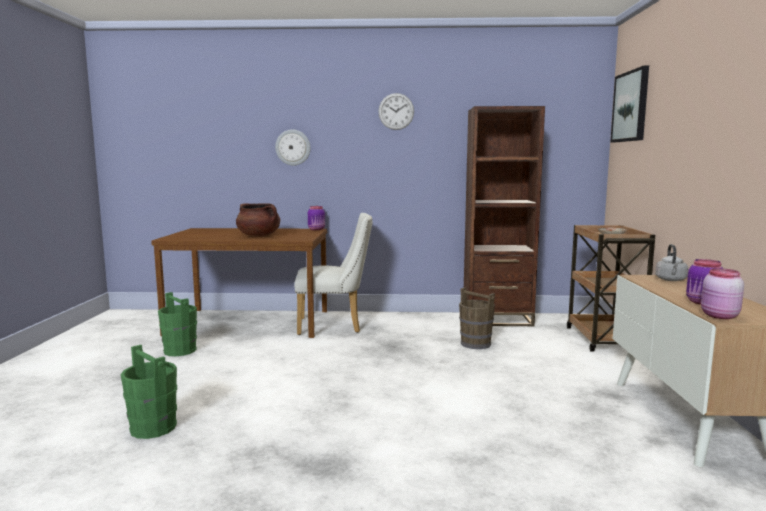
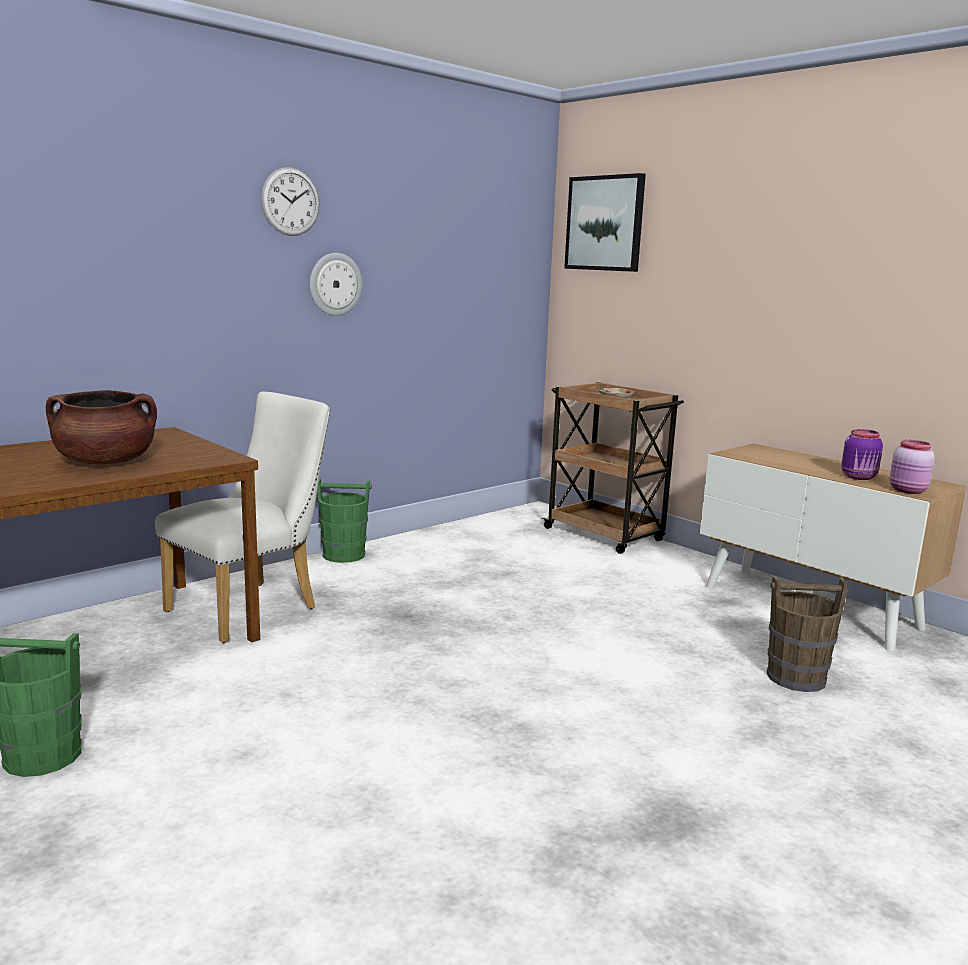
camera: 45 degrees left, 5 degrees up
green bucket [120,345,177,439] -> green bucket moved to [317,479,372,563]
wall clock [275,129,311,166] -> wall clock moved to [310,253,362,316]
purple jar [308,206,325,230] -> none
brown bucket [459,288,495,349] -> brown bucket moved to [767,576,849,692]
brown bookcase [464,106,545,326] -> none
grey kettle [655,244,688,281] -> none

